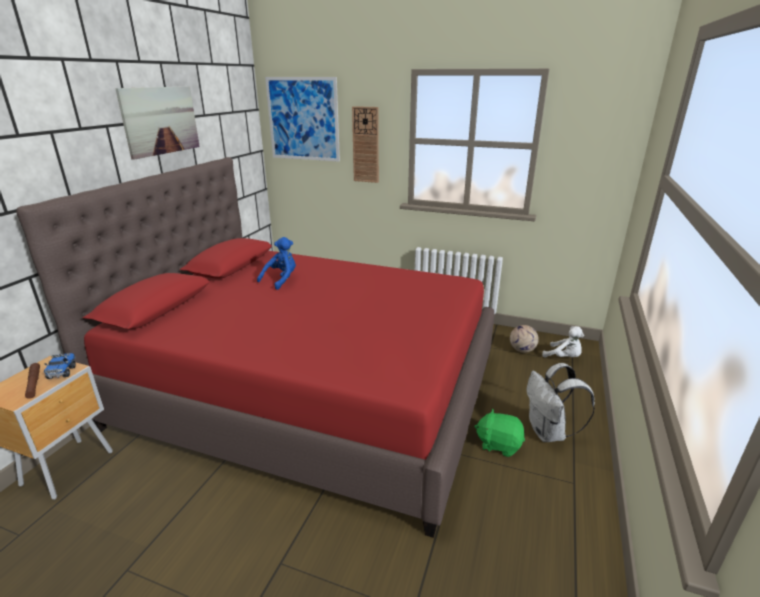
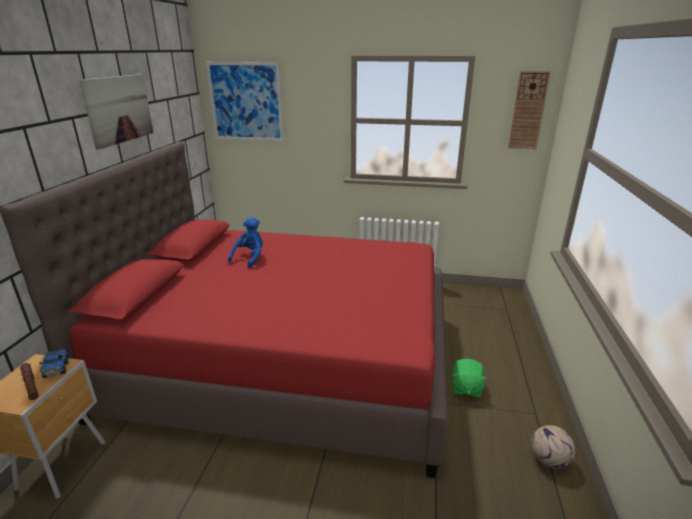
camera: 10 degrees left, 0 degrees up
wall clock [352,106,379,183] -> wall clock moved to [508,71,551,149]
green plush toy [474,408,525,457] -> green plush toy turned 90 degrees counterclockwise [453,359,488,398]
football [510,325,539,353] -> football moved to [531,425,576,468]
white backpack [527,363,595,442] -> none
white plush toy [542,326,584,357] -> none

